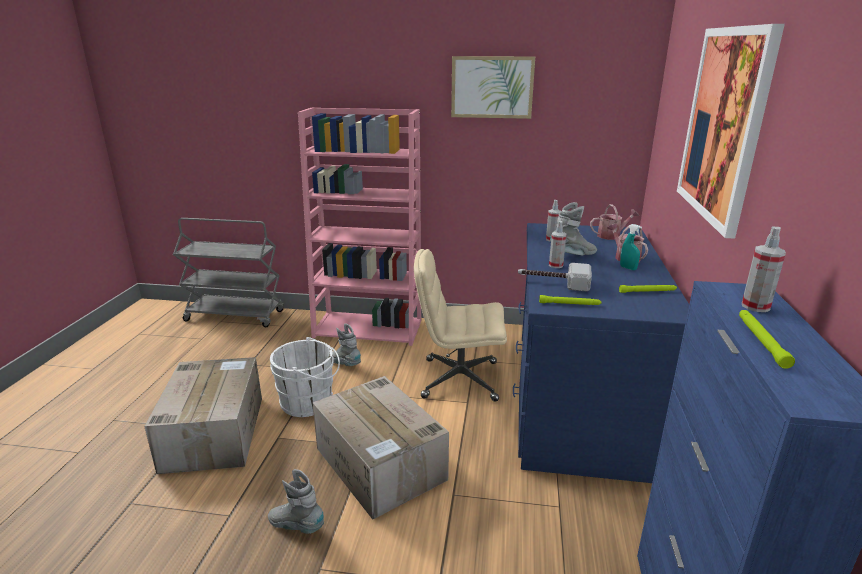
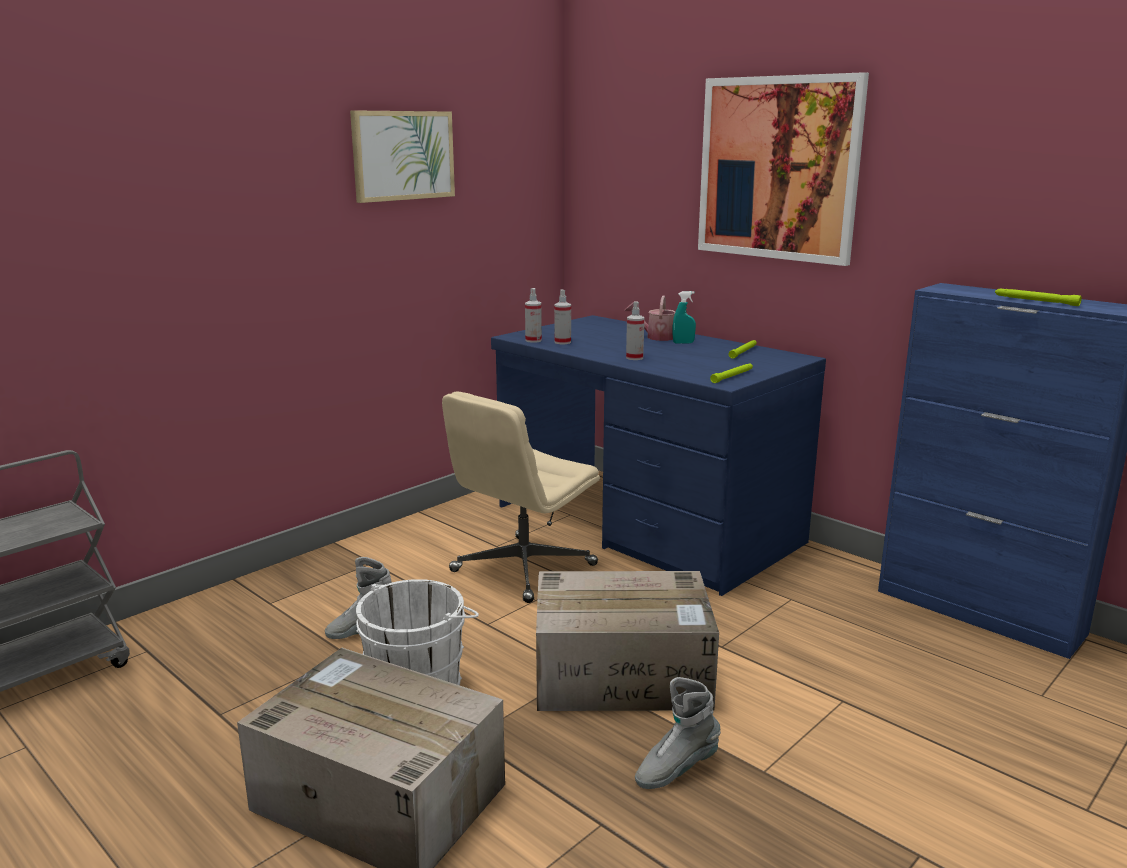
camera: 55 degrees left, 5 degrees down
pink bookcase [298,107,421,346] -> none
hammer [518,263,592,292] -> none
grey boot [550,202,597,255] -> none
watering can [590,204,639,240] -> none
spray bottle [742,227,786,312] -> spray bottle moved to [525,288,542,343]

